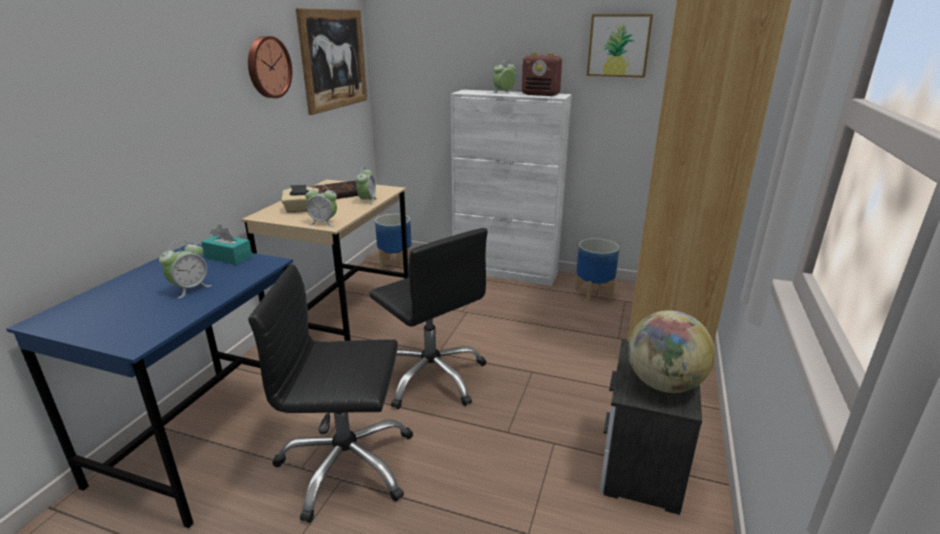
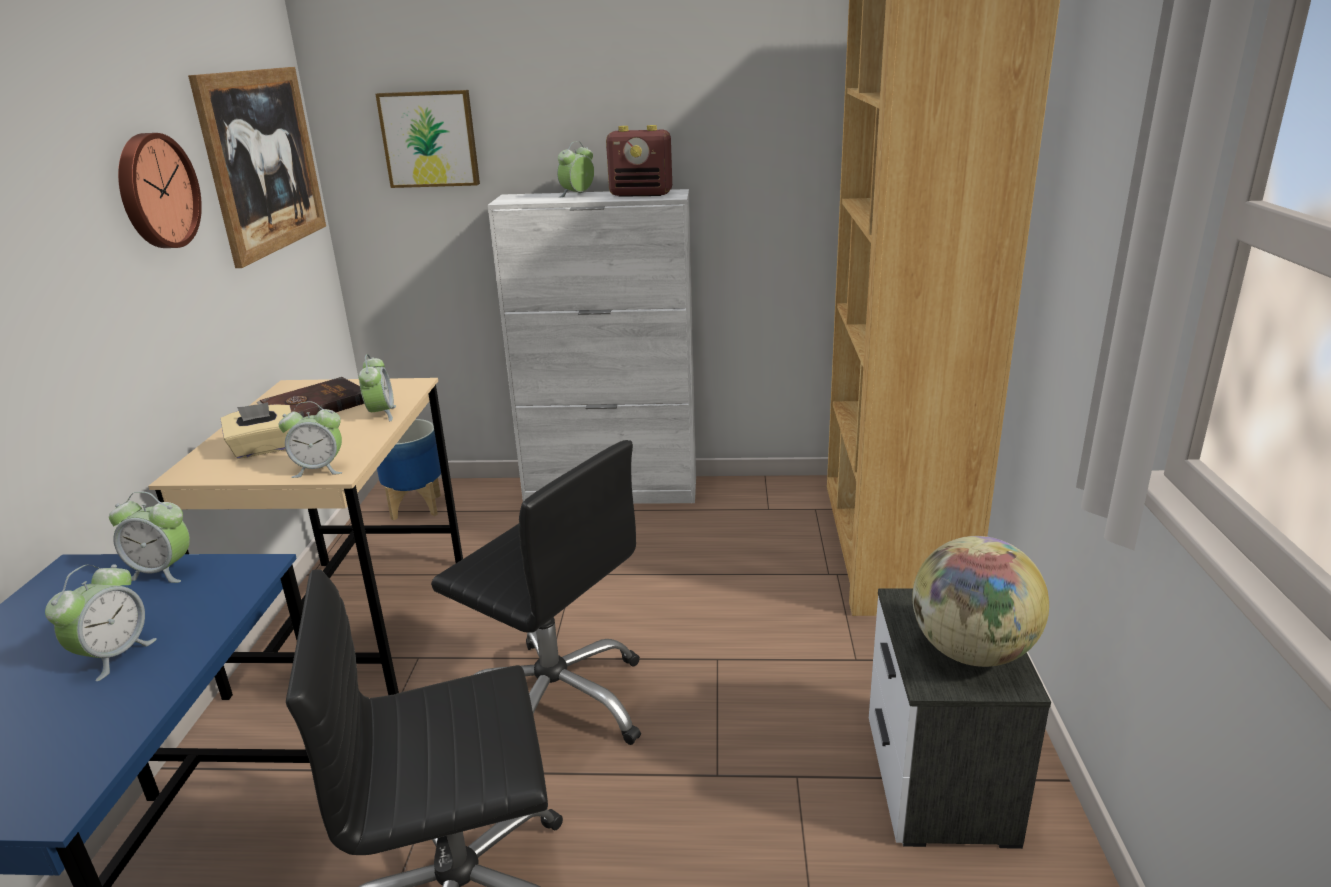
camera: 15 degrees left, 0 degrees up
turquoise tissue box [201,224,252,265] -> alarm clock [109,492,190,583]
planter [575,238,619,303] -> none
picture [587,14,653,77] -> picture moved to [375,90,480,188]

